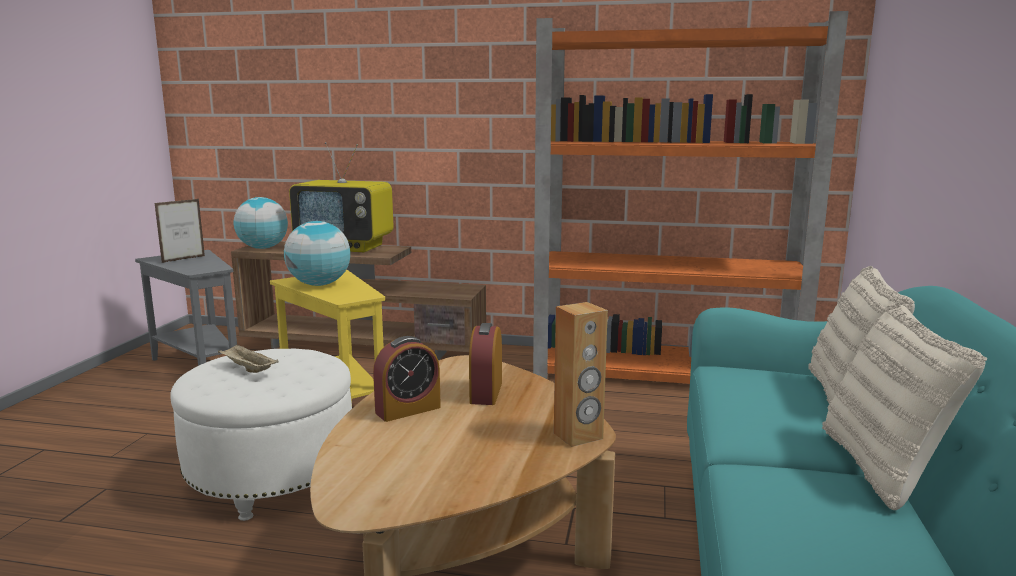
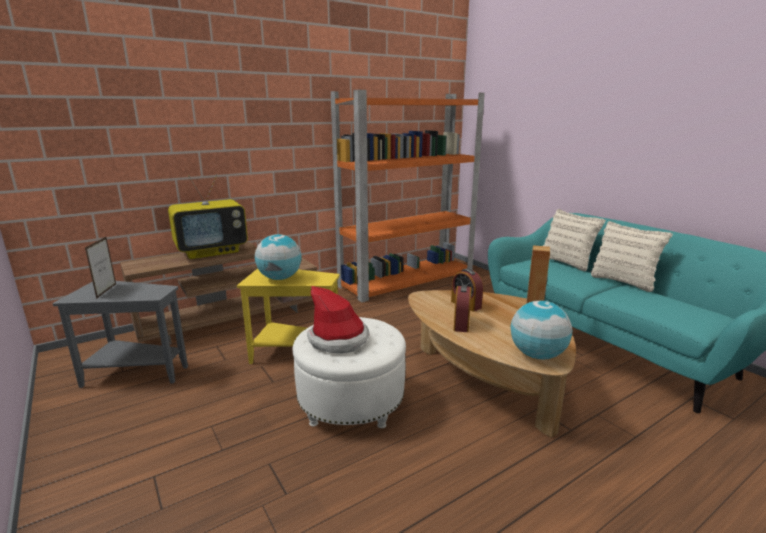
camera: 45 degrees left, 5 degrees up
beige tray [218,344,279,373] -> hat [307,286,369,353]
globe [234,197,288,249] -> globe moved to [511,301,572,360]

